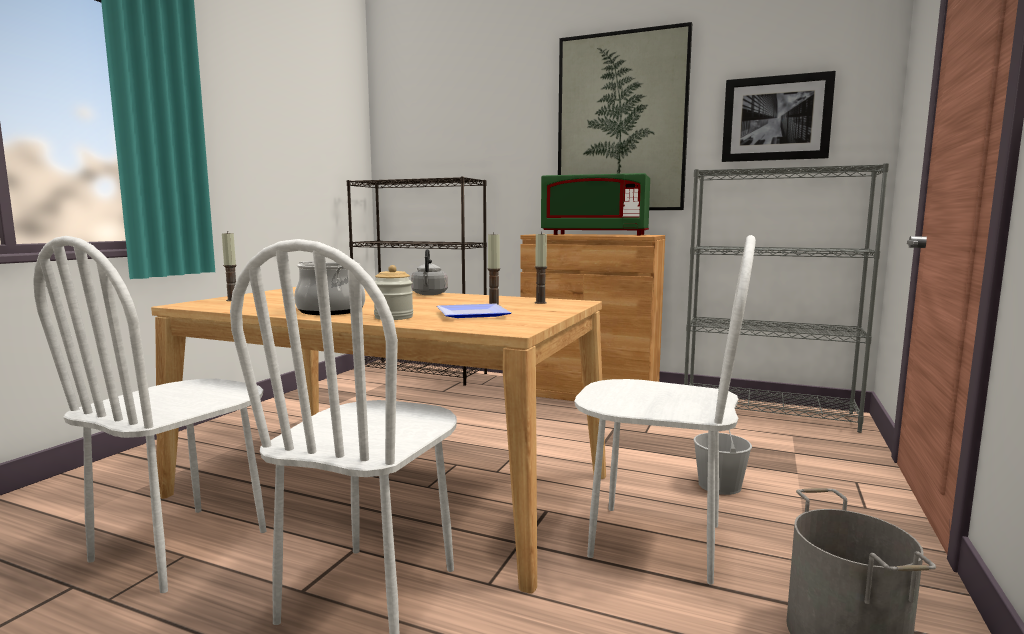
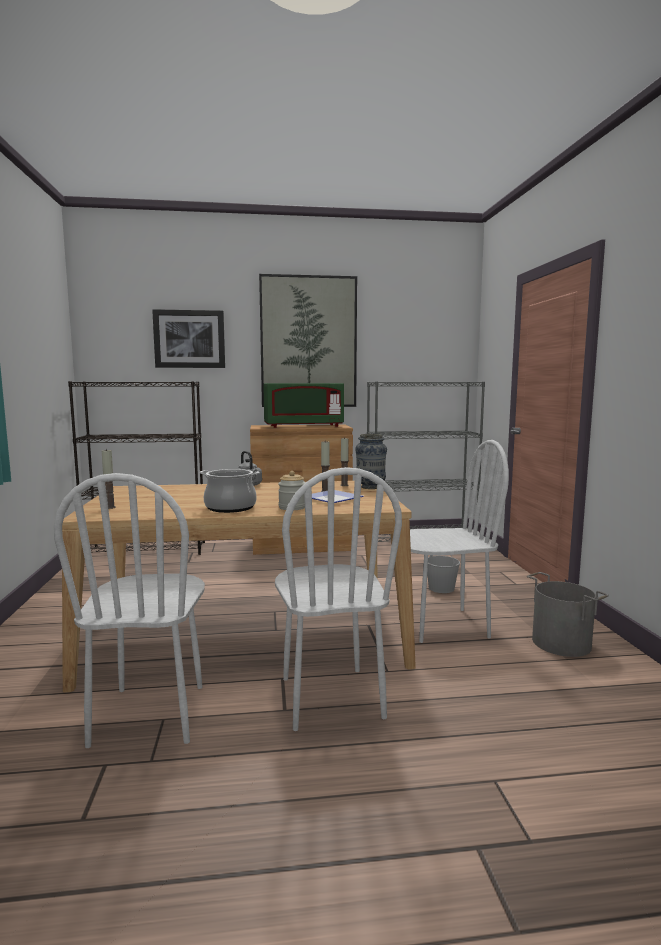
camera: 30 degrees left, 0 degrees up
picture [722,71,836,162] -> picture moved to [152,309,225,368]
none -> vase [355,434,387,489]

